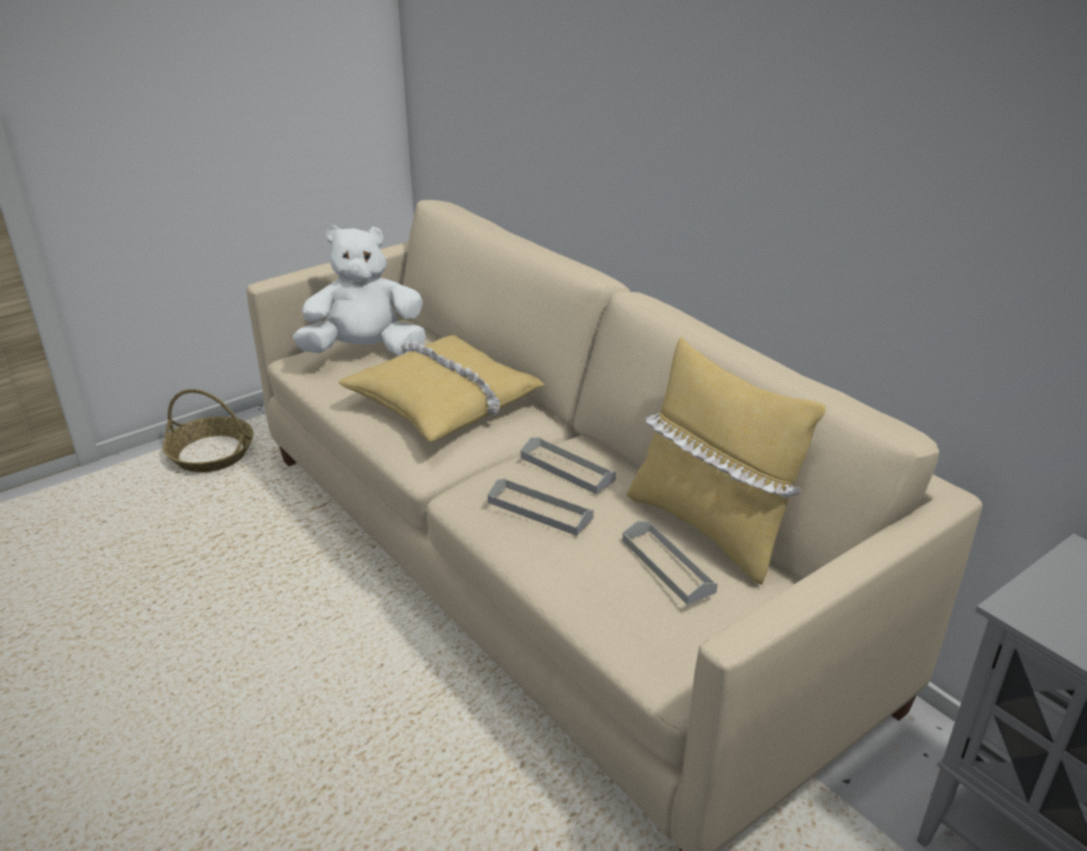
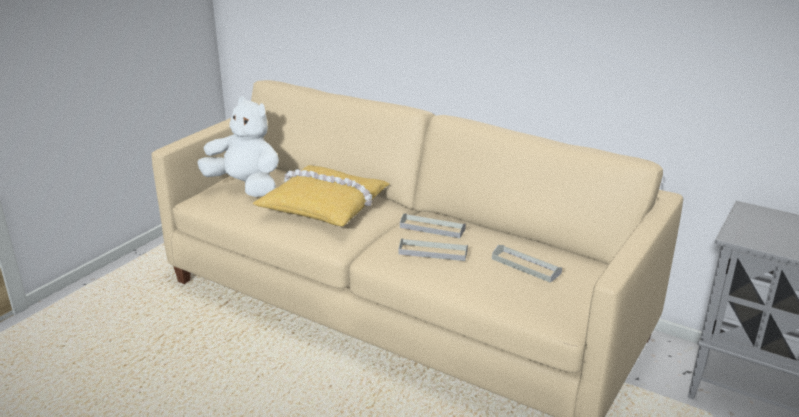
camera: 20 degrees left, 5 degrees down
basket [162,389,254,472] -> none
white plush toy [293,225,426,356] -> white plush toy turned 60 degrees clockwise [197,96,279,197]
yellow pillow [627,337,826,585] -> none

